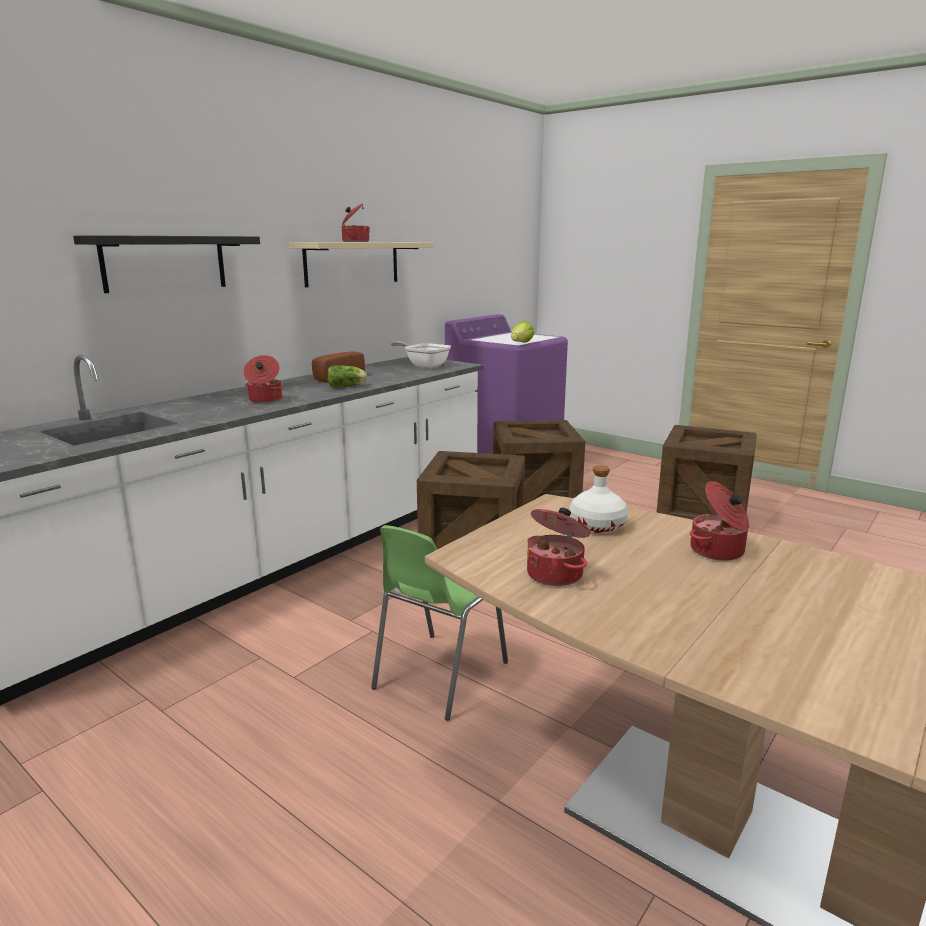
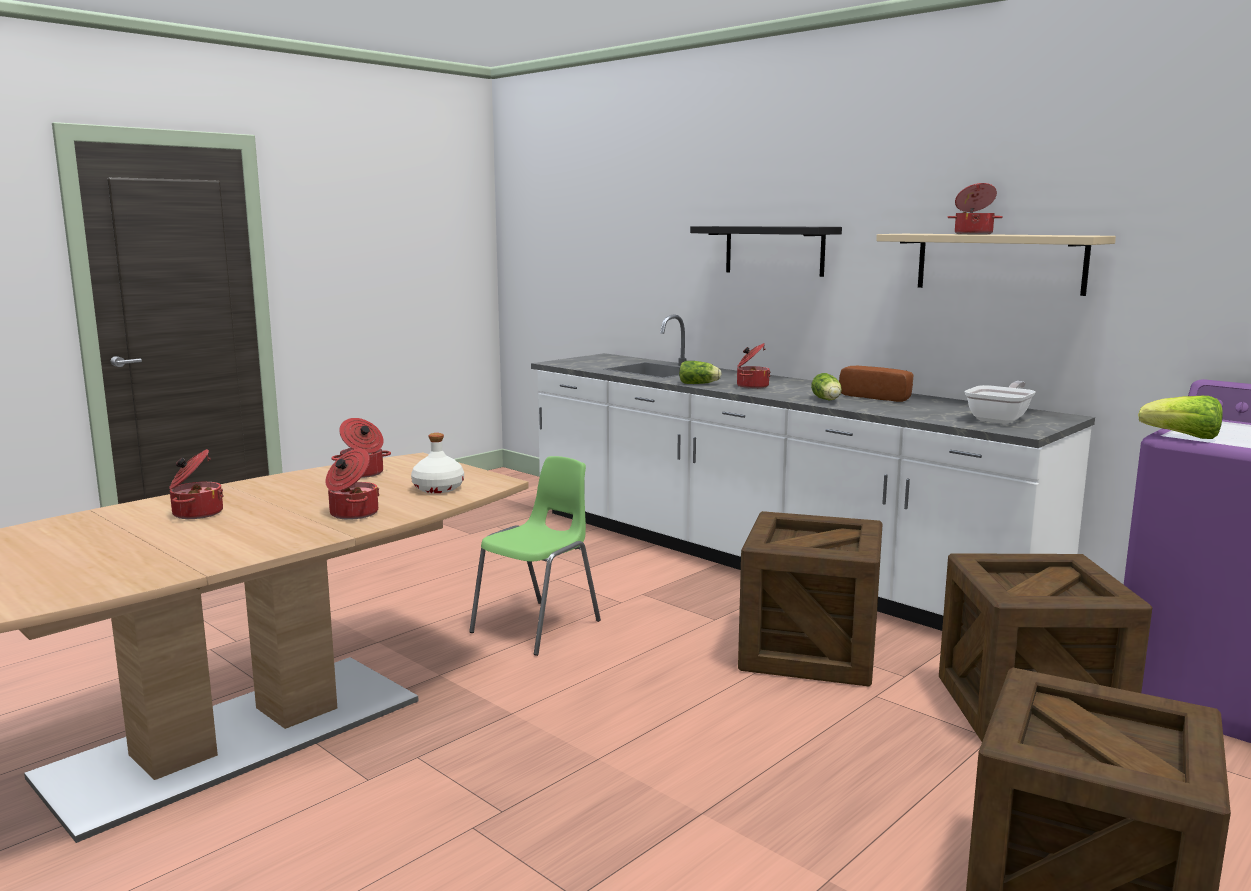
camera: 95 degrees right, 5 degrees down
green chair [371,525,508,721] -> green chair turned 90 degrees clockwise [469,456,601,656]
none -> cooking pot [169,449,224,519]
none -> lettuce [679,361,721,384]

